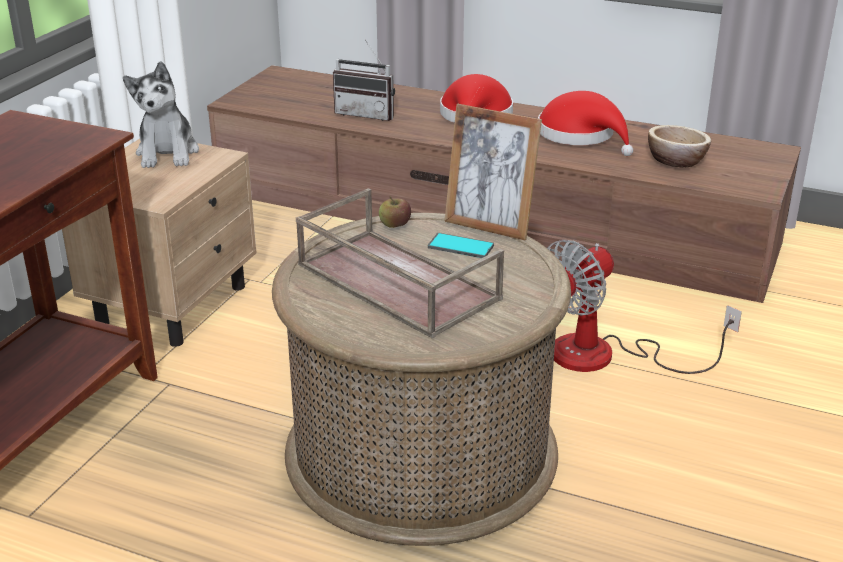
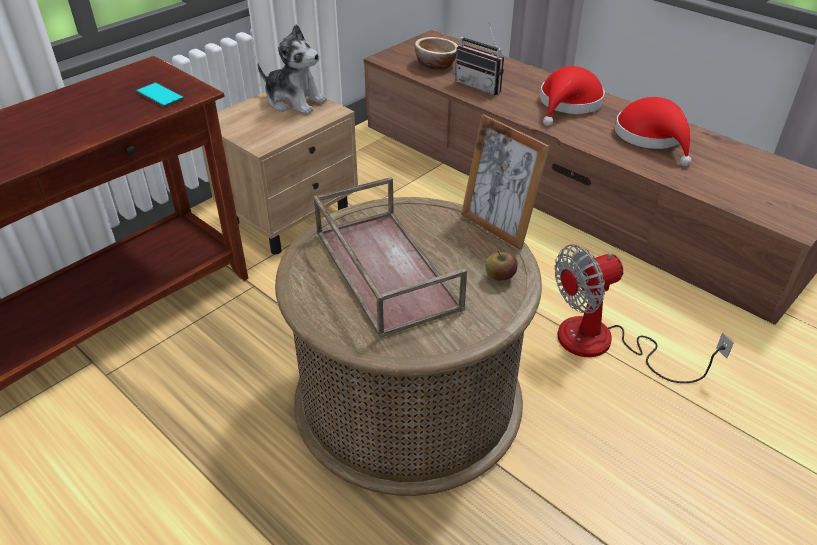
camera: 20 degrees right, 10 degrees up
plush toy [123,61,199,168] -> plush toy turned 75 degrees counterclockwise [257,24,327,115]
apple [379,196,411,228] -> apple moved to [485,251,518,281]
phone [428,233,494,258] -> phone moved to [135,82,184,108]
bowl [648,125,711,167] -> bowl moved to [415,37,458,70]

